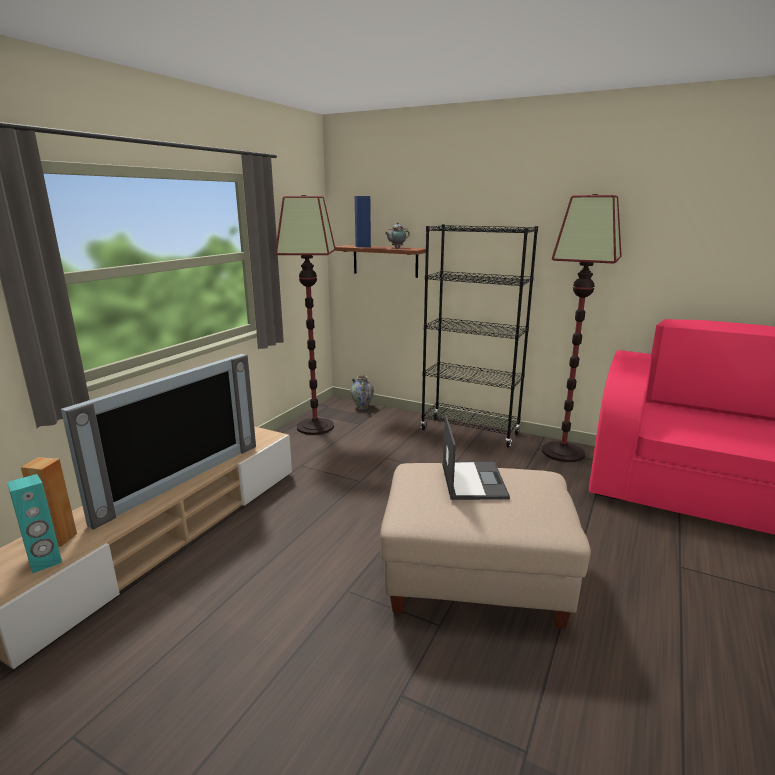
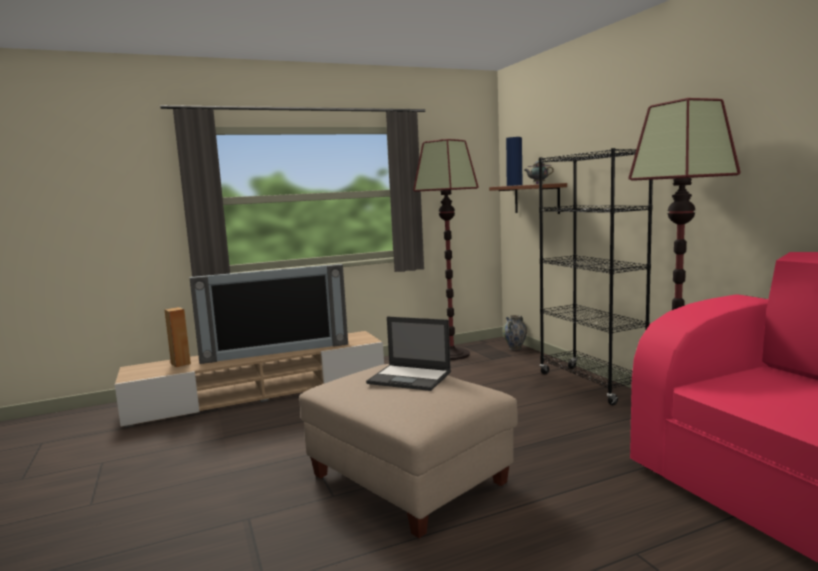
camera: 40 degrees right, 10 degrees down
turquoise speaker [7,474,62,573] -> none
laptop [442,415,510,500] -> laptop turned 75 degrees clockwise [366,317,451,391]

